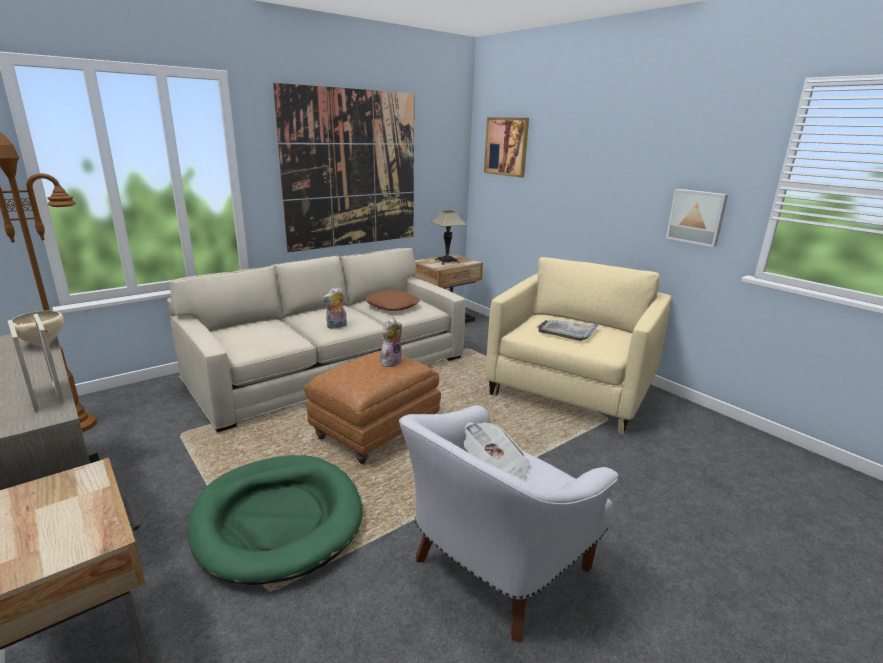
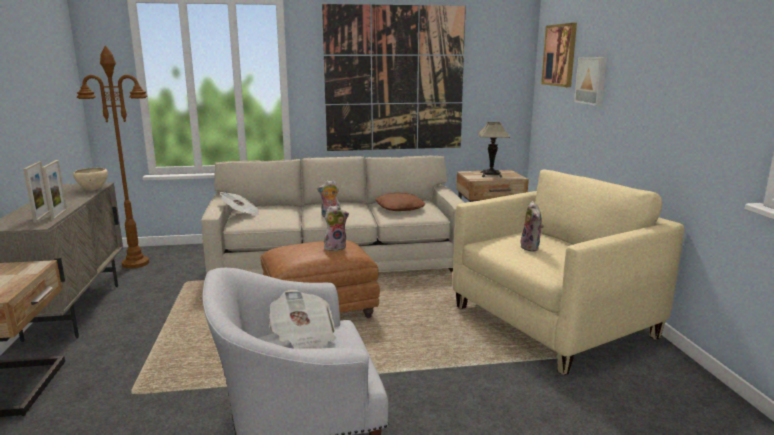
camera: 30 degrees right, 5 degrees down
green dog bed [188,455,363,585] -> none
grey tray [537,319,599,341] -> plush toy [521,201,544,251]
picture [666,189,728,247] -> picture moved to [574,57,607,106]
none -> newspaper [220,192,259,216]

